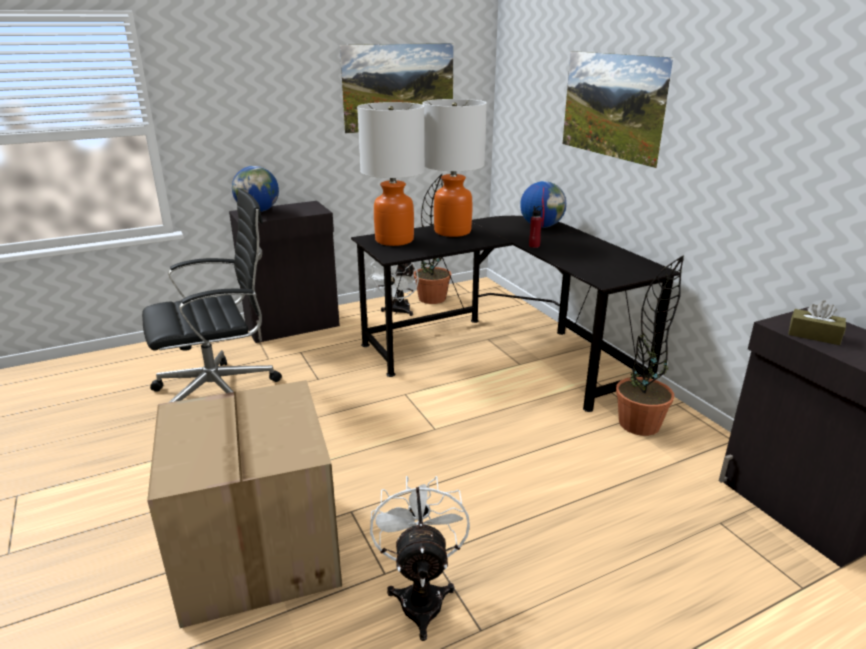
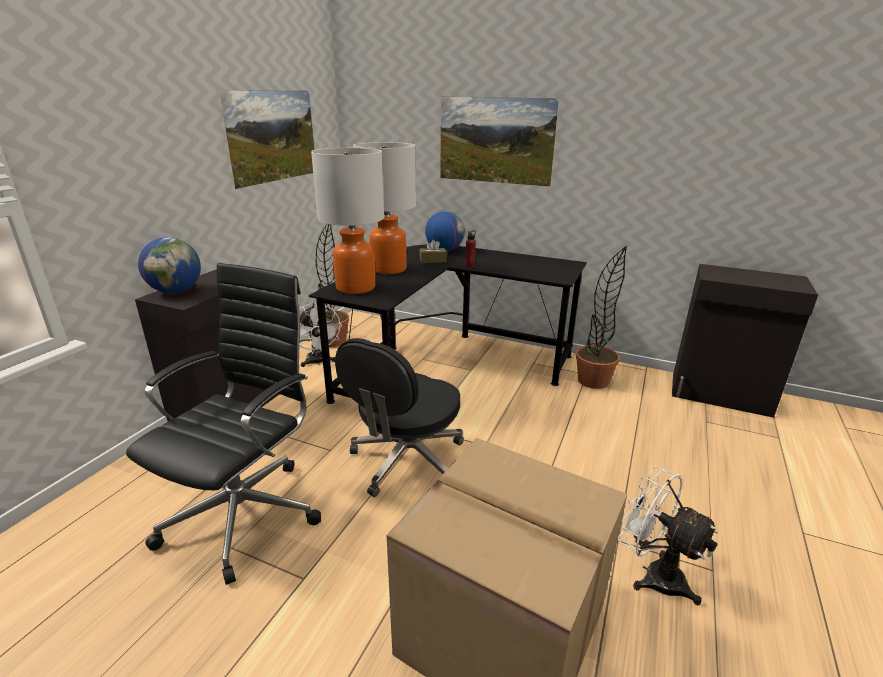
camera: 40 degrees left, 0 degrees up
brown tissue box [788,300,846,345] -> brown tissue box moved to [419,240,447,263]
none -> black office chair [335,338,464,497]

